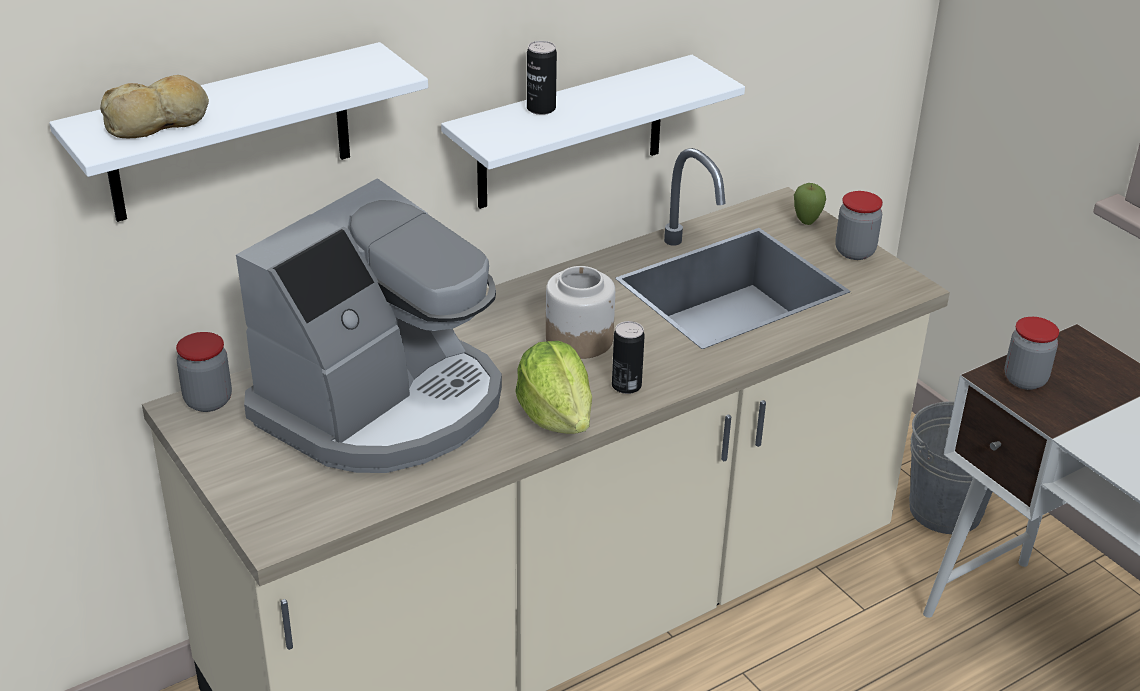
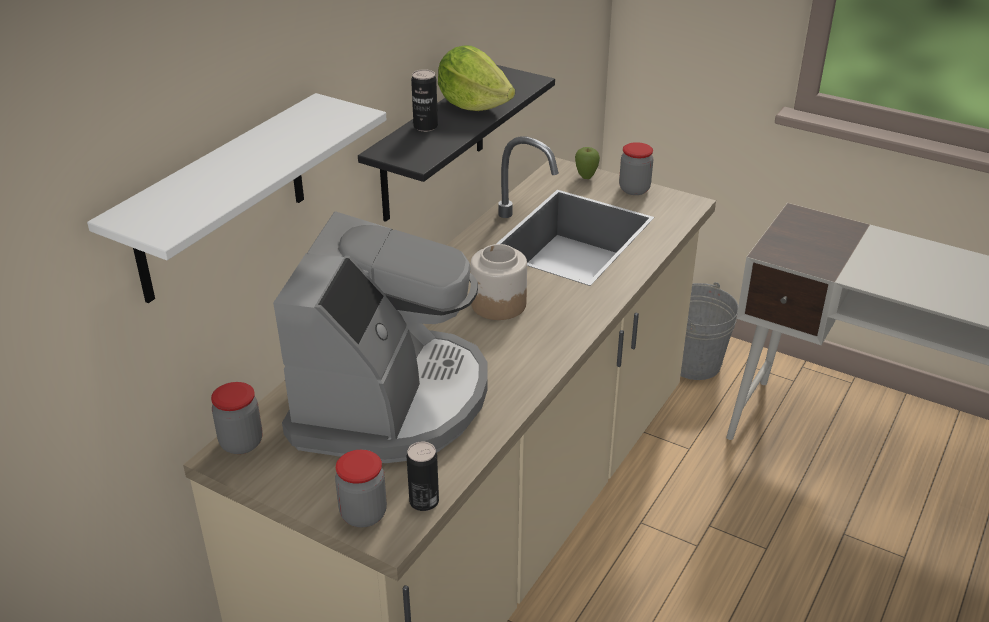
camera: 25 degrees left, 0 degrees up
bread [100,75,209,138] -> none
white shelf [441,55,745,209] -> black shelf [358,65,555,222]
lettuce [515,341,592,434] -> lettuce moved to [438,45,515,111]
can [612,321,645,394] -> can moved to [407,442,439,511]
jar [1005,317,1059,390] -> jar moved to [335,450,387,527]

